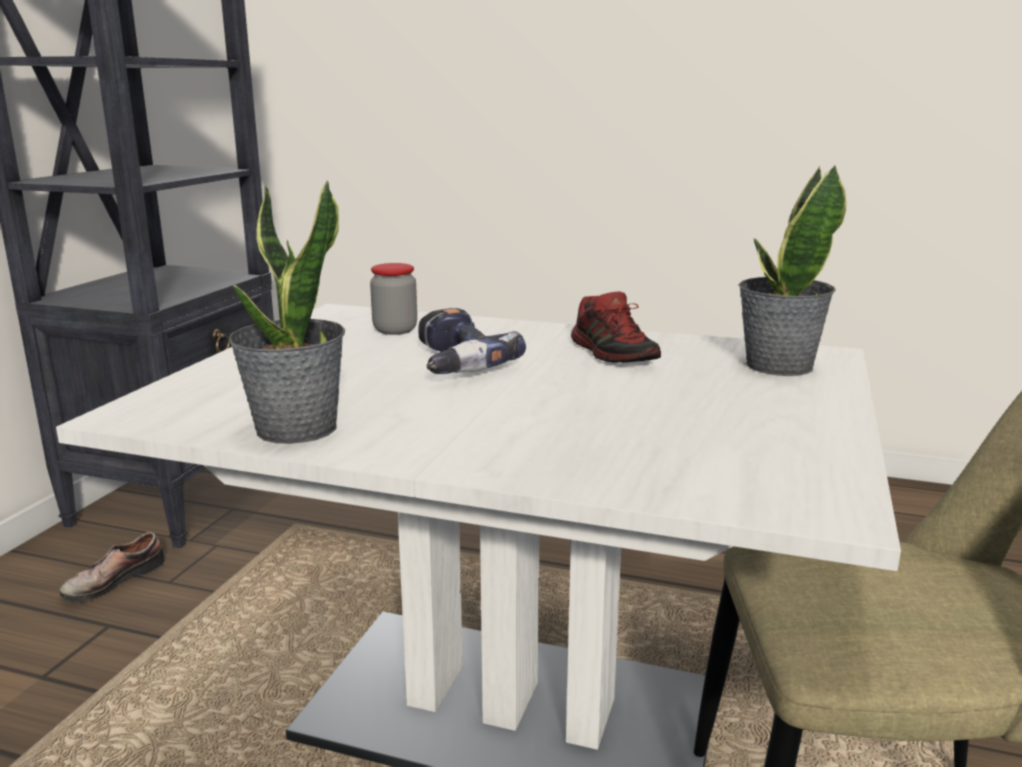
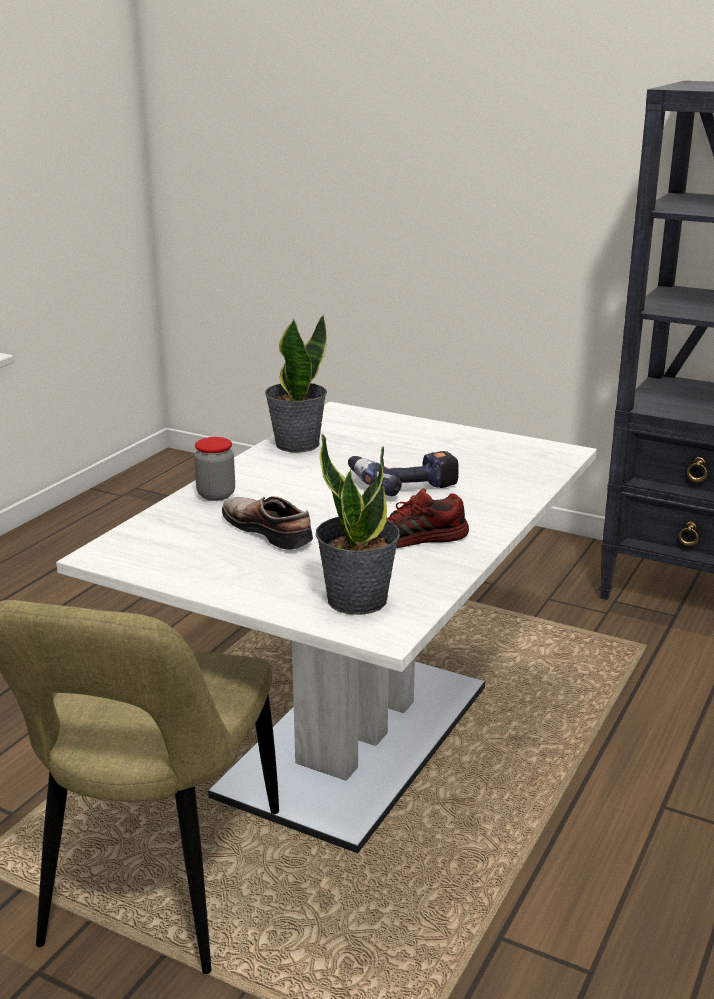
camera: 100 degrees right, 5 degrees up
shoe [59,532,164,602] -> shoe moved to [222,496,313,550]
jar [370,263,417,335] -> jar moved to [194,437,235,501]

